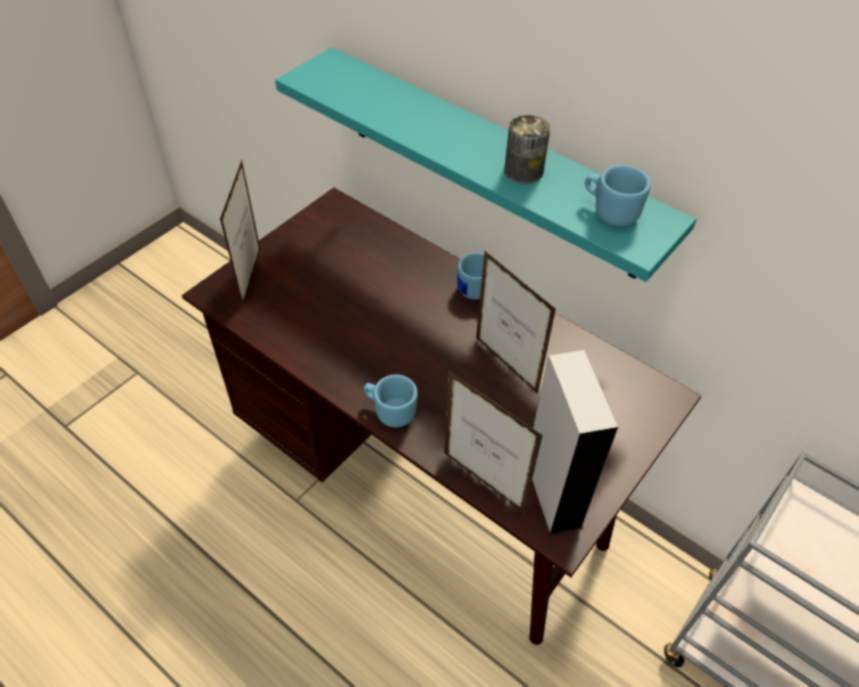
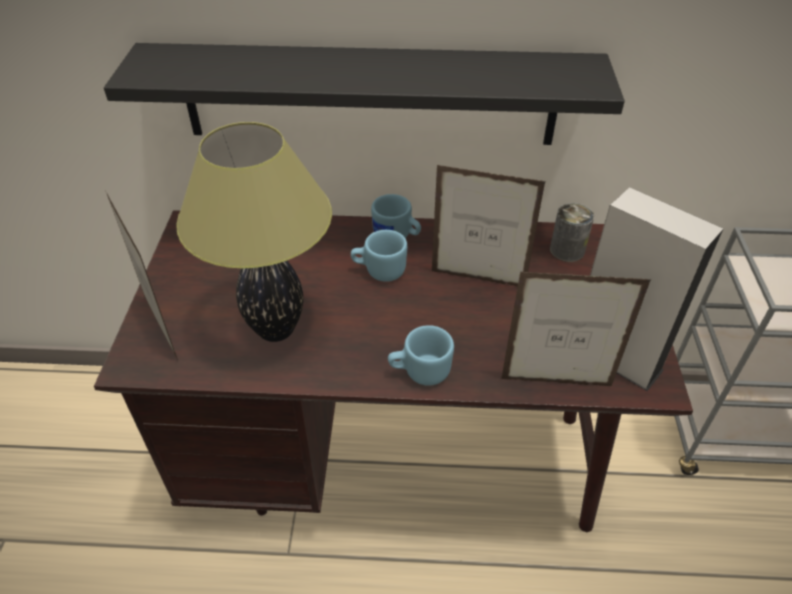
camera: 35 degrees left, 5 degrees down
turquoise shelf [275,47,697,282] -> black shelf [104,43,625,145]
can [504,114,550,184] -> can moved to [550,203,594,262]
blue mug [585,165,651,227] -> blue mug moved to [351,230,407,282]
none -> table lamp [176,122,332,342]

